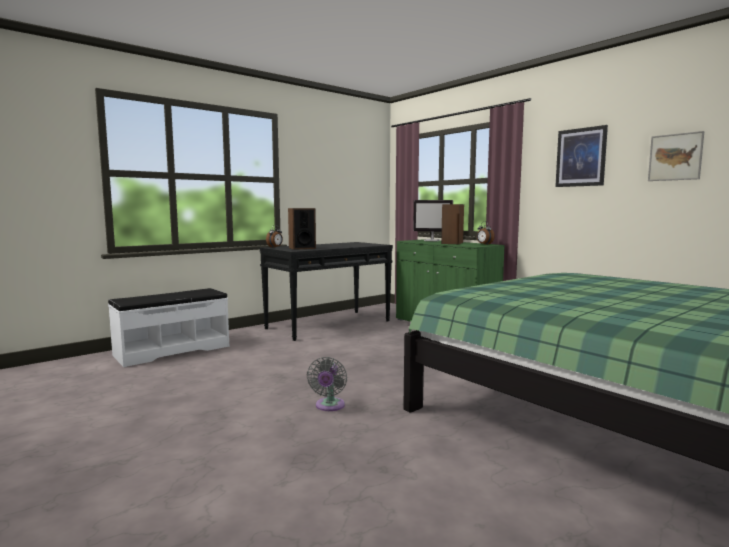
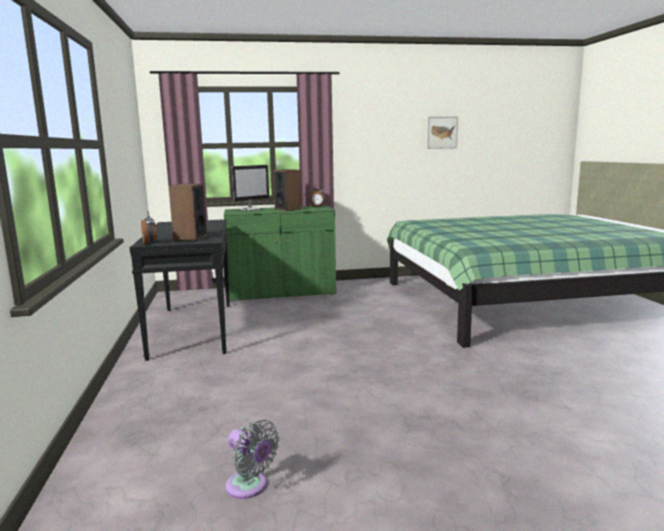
camera: 60 degrees left, 5 degrees up
white bench [108,288,229,367] -> none
grey fan [307,357,347,411] -> grey fan moved to [226,420,279,499]
picture [555,125,608,187] -> none

